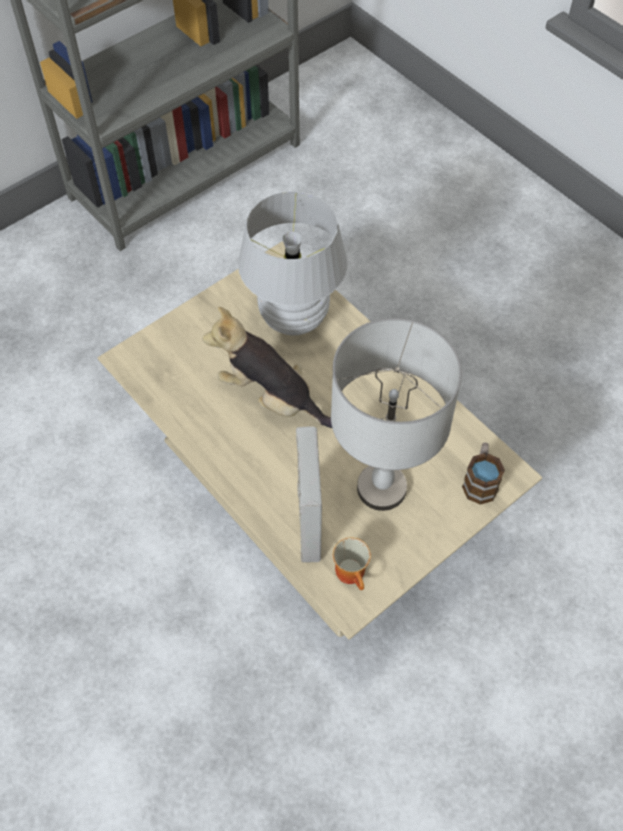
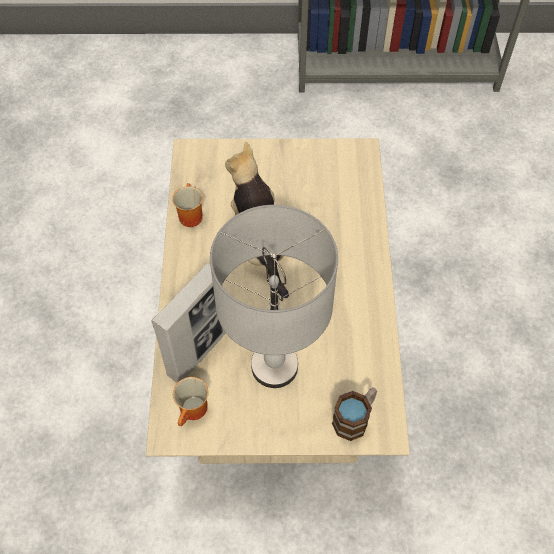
camera: 40 degrees right, 0 degrees up
white table lamp [238,191,348,336] -> none
none -> mug [172,183,203,227]

